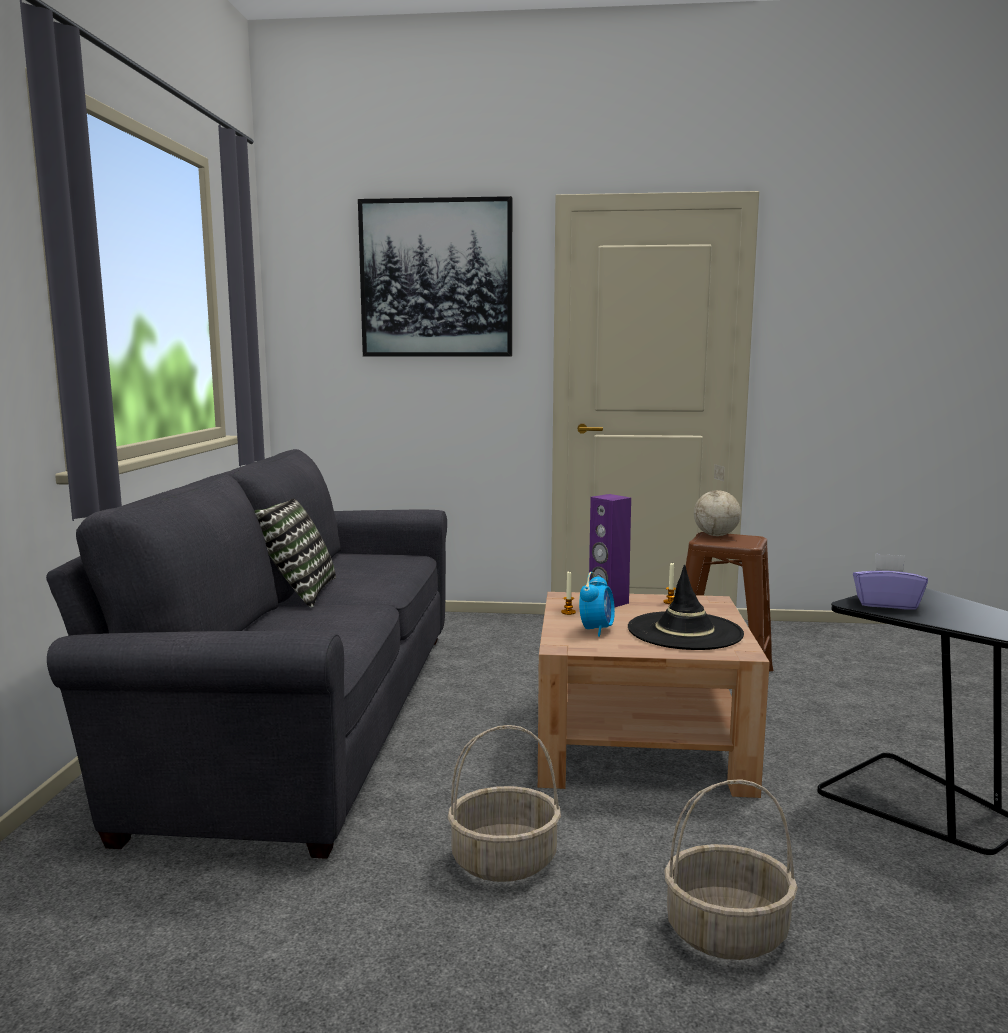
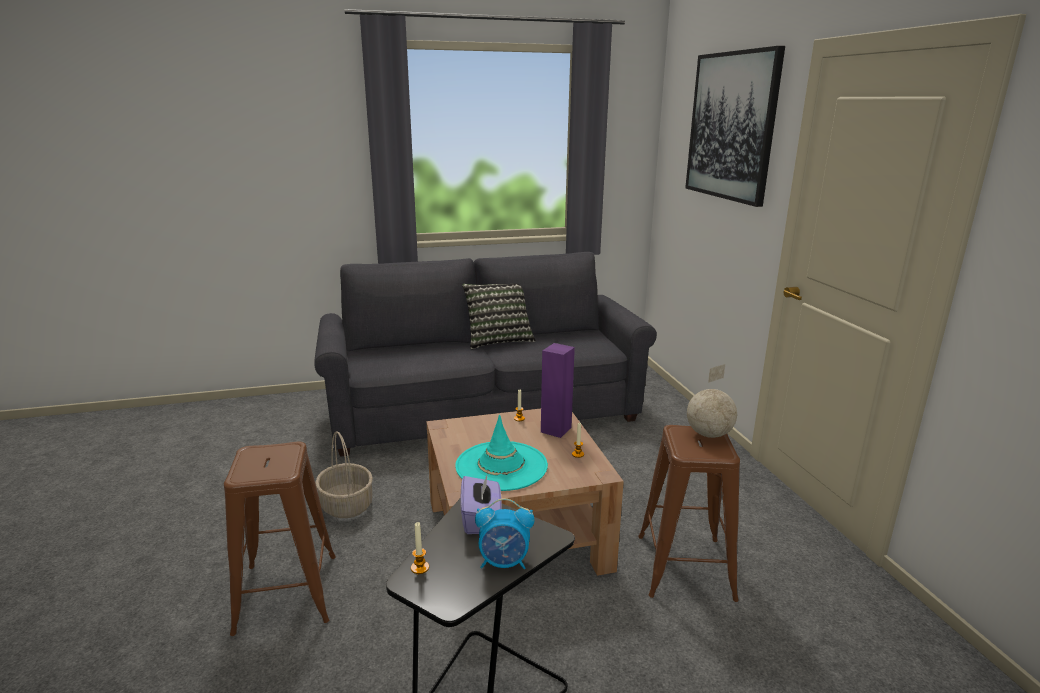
camera: 70 degrees right, 10 degrees up
alarm clock [579,572,615,637] -> alarm clock moved to [475,498,534,569]
black hat [628,565,744,650] -> turquoise hat [455,415,548,491]
basket [664,779,798,960] -> brown stool [224,442,336,636]
none -> candle [411,522,429,574]

